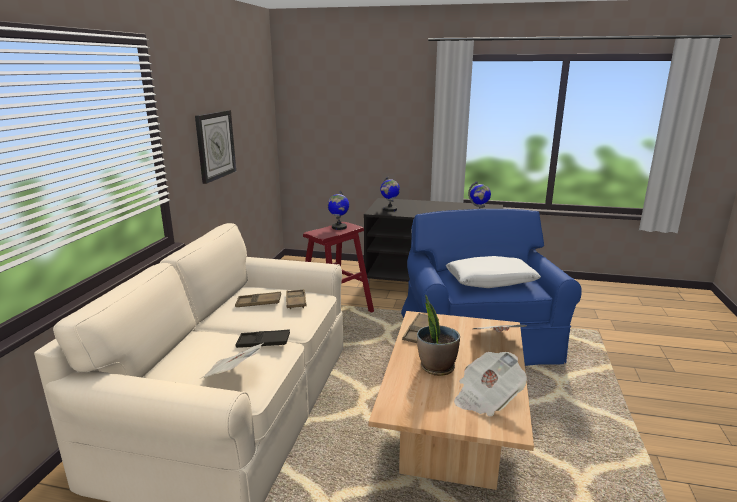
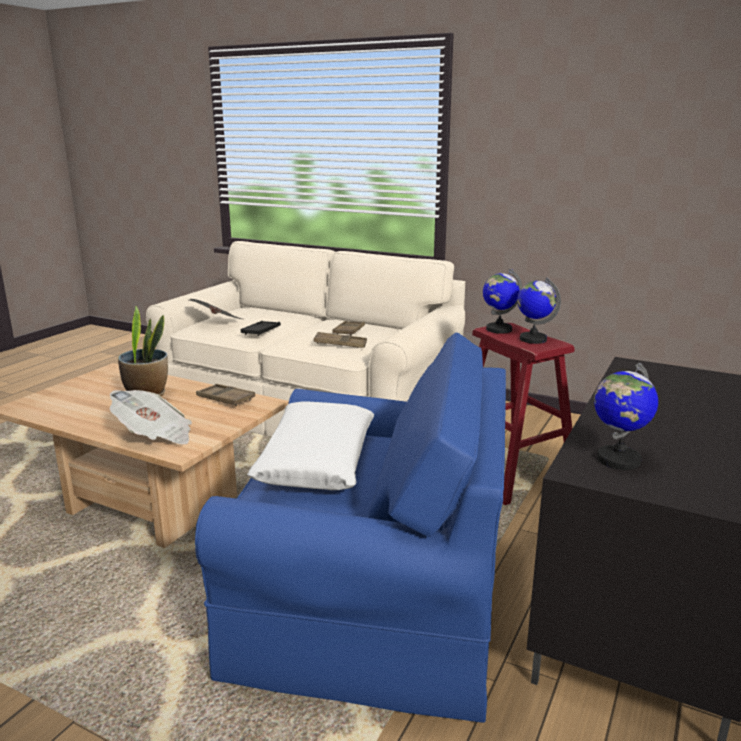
camera: 105 degrees right, 0 degrees up
wall clock [195,110,236,184] -> none
globe [380,176,400,212] -> globe moved to [483,269,522,334]
newspaper [454,352,527,417] -> none

